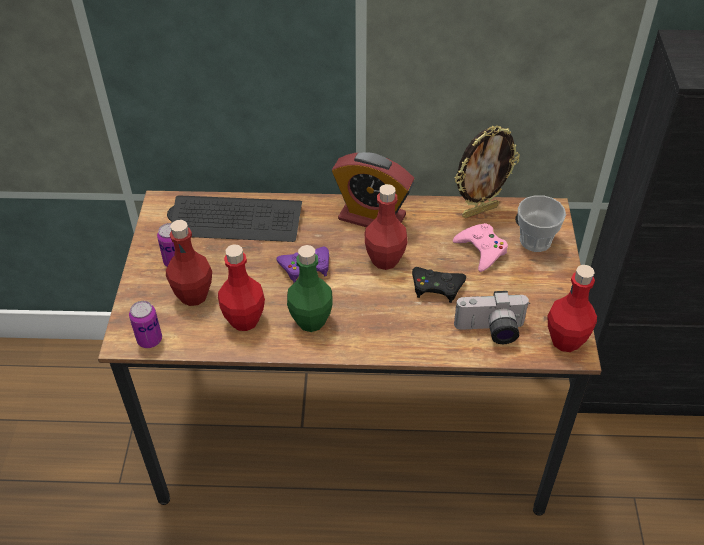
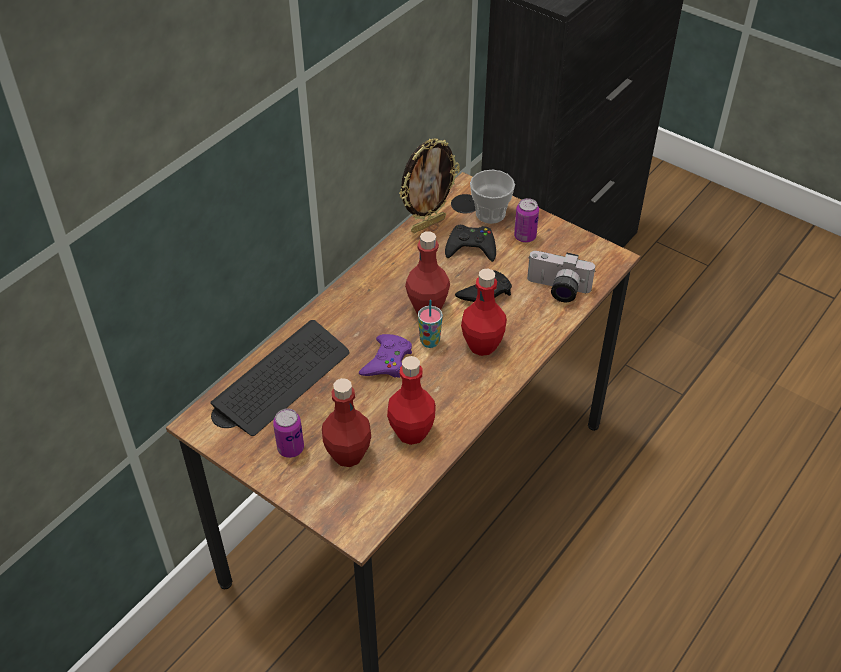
camera: 55 degrees left, 0 degrees up
can [129,301,162,348] -> can moved to [514,198,539,243]
green bottle [287,245,333,332] -> none
alarm clock [332,152,414,227] -> none
pink game controller [453,223,508,272] -> black game controller [445,225,496,262]
camera [454,291,529,344] -> camera turned 75 degrees clockwise [527,251,596,302]
picture frame [455,126,520,218] -> picture frame turned 45 degrees clockwise [399,138,460,233]
red bottle [548,265,597,352] -> red bottle moved to [461,269,507,356]
none -> cup [418,300,443,348]

